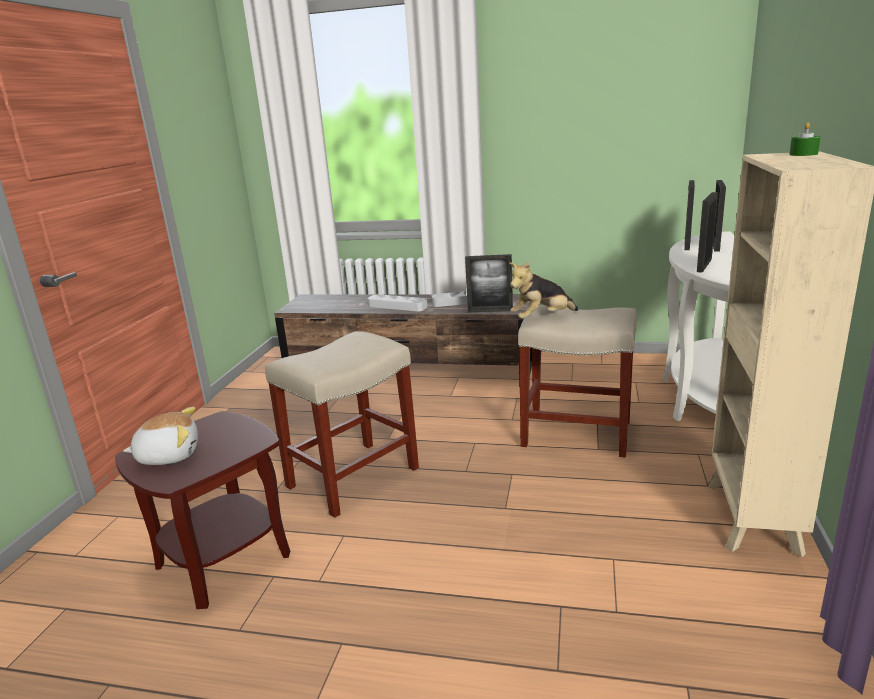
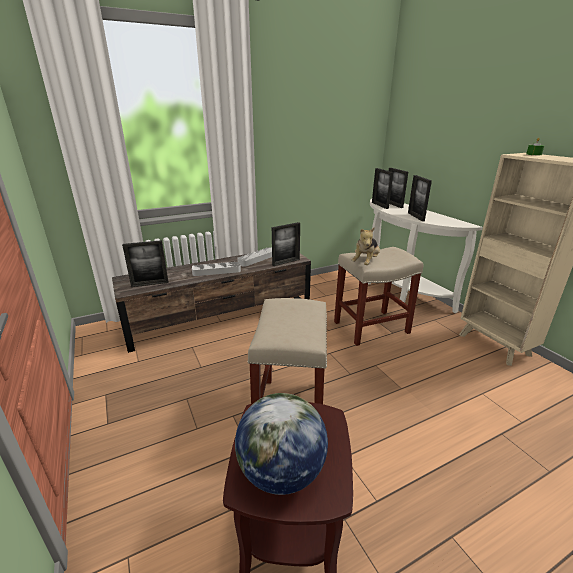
camera: 40 degrees left, 5 degrees up
plush toy [123,407,198,465] -> globe [235,393,328,495]
none -> picture frame [122,240,168,287]

